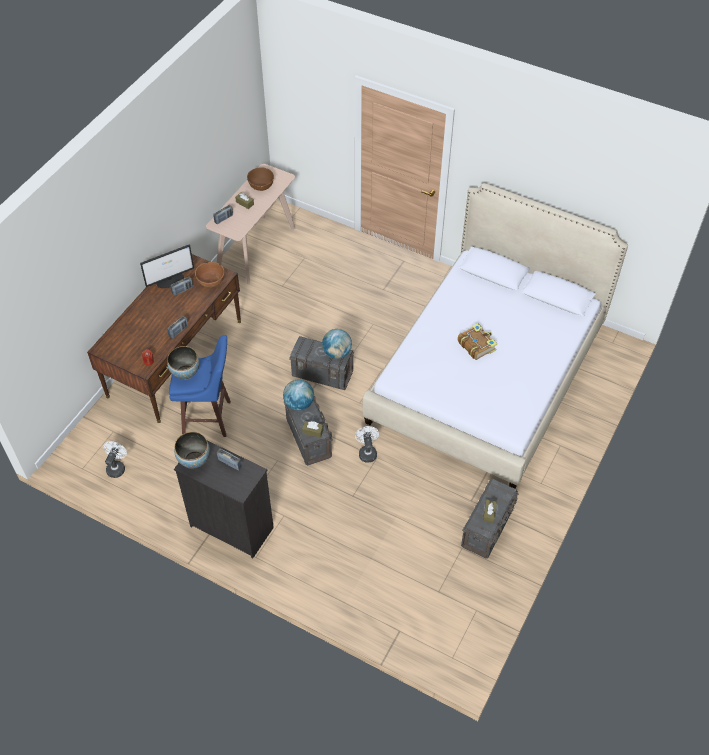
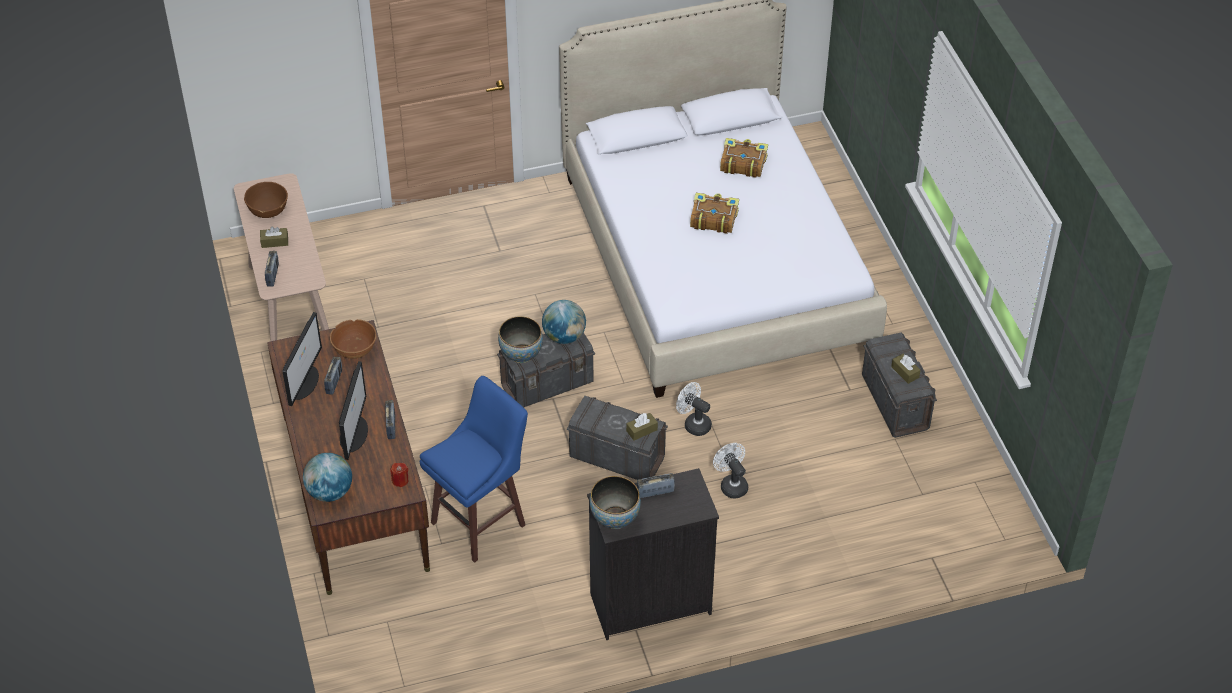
camera: 45 degrees left, 5 degrees down
white fan [103,441,127,478] -> white fan moved to [713,443,748,498]
bowl [167,346,199,380] -> bowl moved to [498,316,543,363]
globe [283,380,314,411] -> globe moved to [303,453,352,502]
none -> monitor [339,361,368,460]
none -> book [720,138,768,178]

